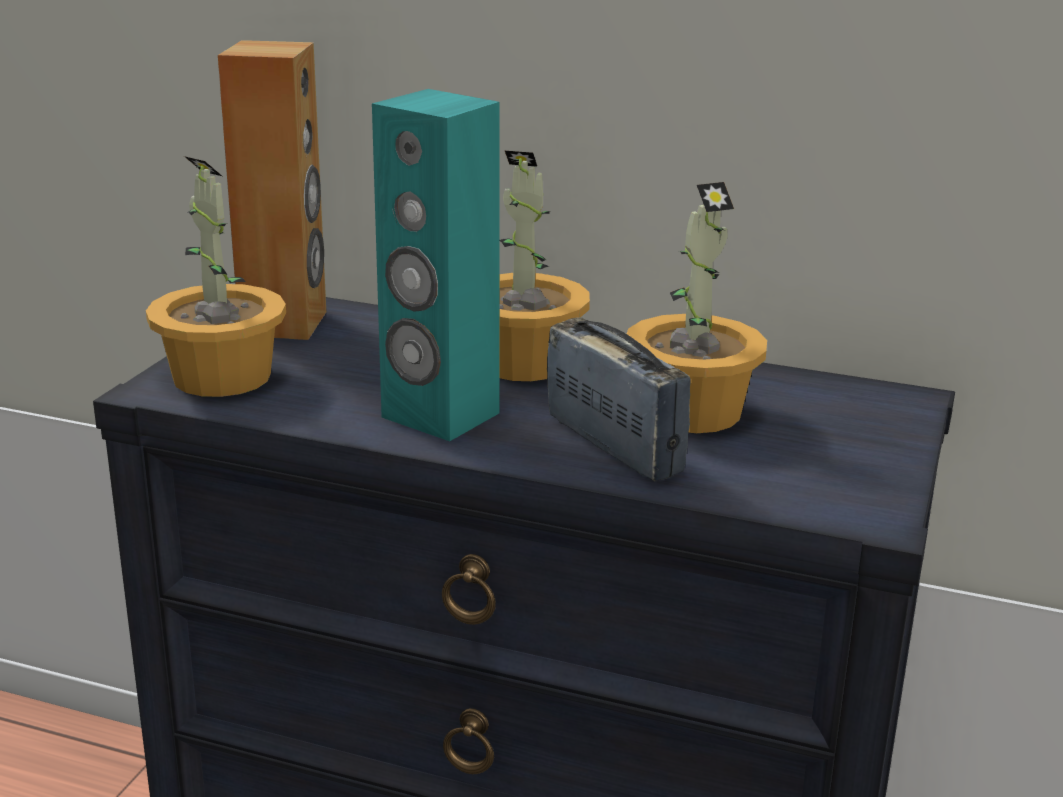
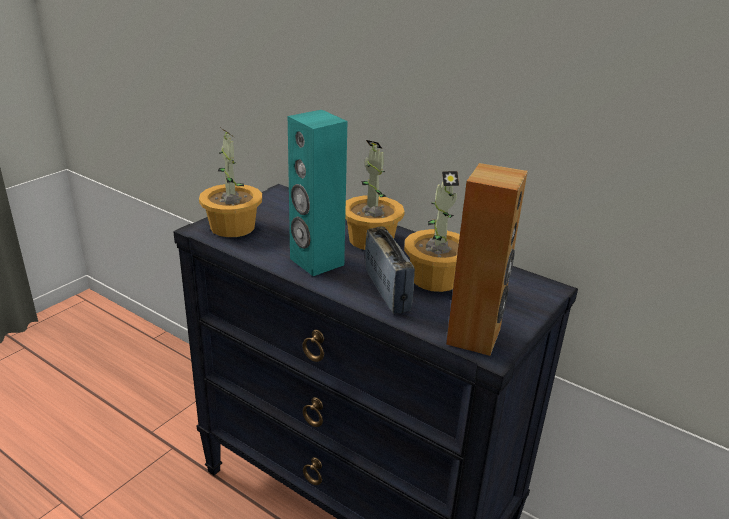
camera: 15 degrees right, 5 degrees up
brown speaker [218,40,326,340] -> brown speaker moved to [446,163,528,356]

